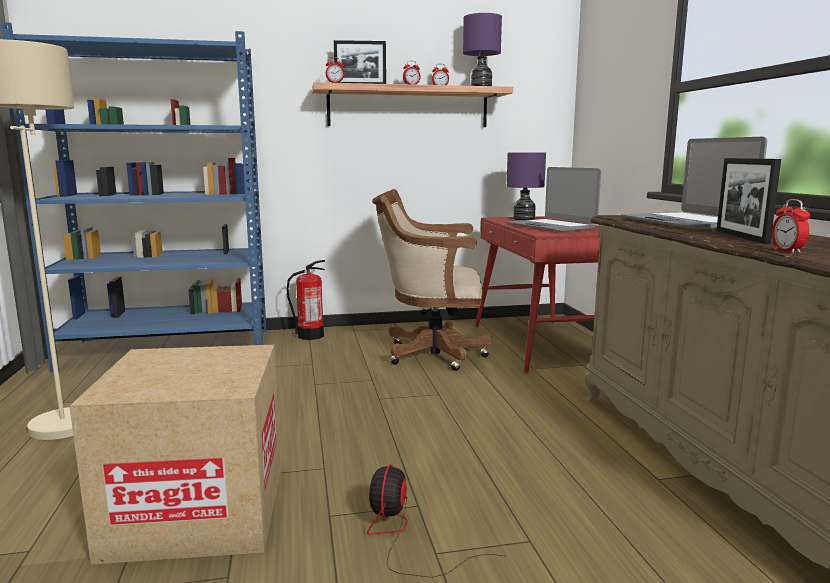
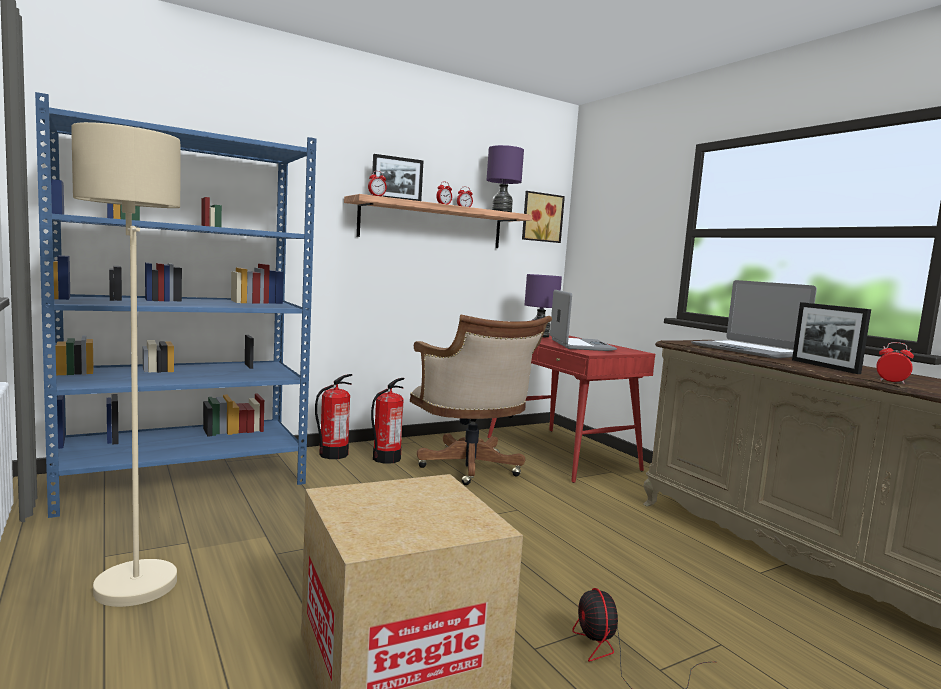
camera: 20 degrees left, 5 degrees down
office chair [372,189,492,371] -> office chair turned 105 degrees counterclockwise [410,314,552,485]
laptop [507,167,601,232] -> laptop turned 135 degrees counterclockwise [550,290,617,351]
alarm clock [772,199,810,253] -> alarm clock turned 150 degrees clockwise [876,342,914,384]
none -> fire extinguisher [371,378,404,464]
none -> picture [522,191,565,243]

